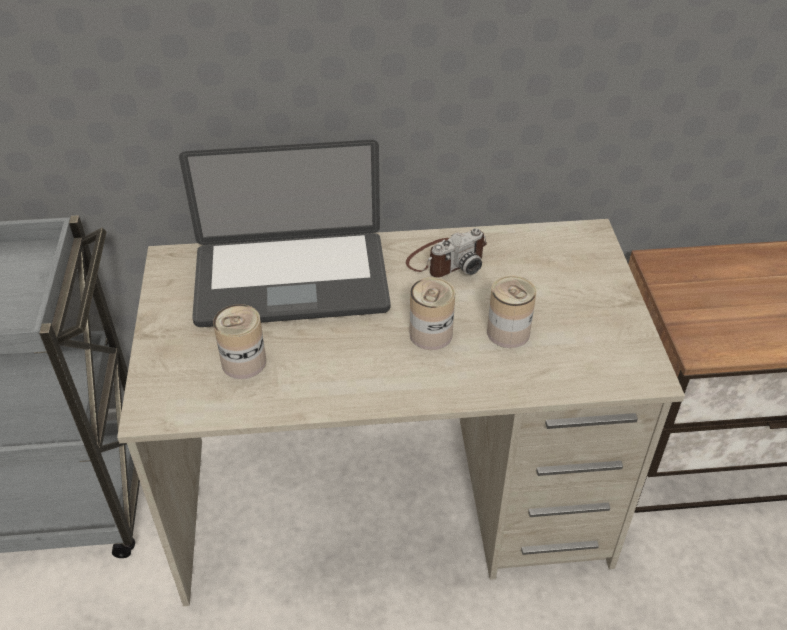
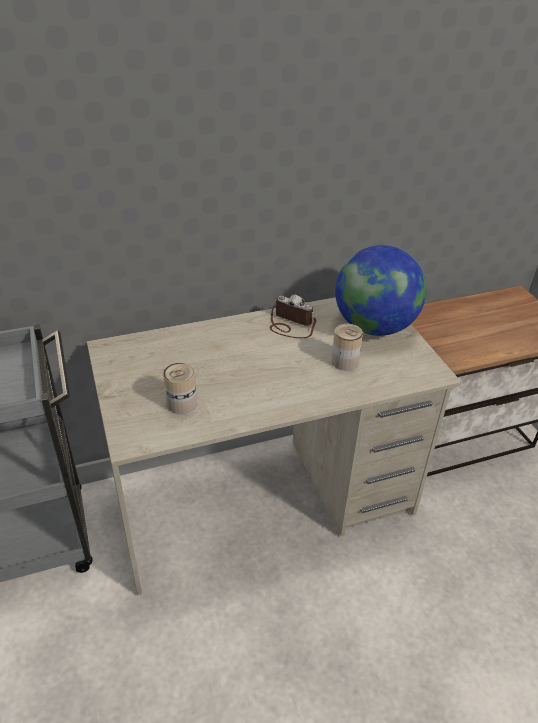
camera: 15 degrees left, 5 degrees down
laptop [179,140,391,327] -> none
camera [406,228,487,278] -> camera turned 105 degrees counterclockwise [270,294,316,338]
can [409,277,455,350] -> none
none -> globe [335,245,427,336]

